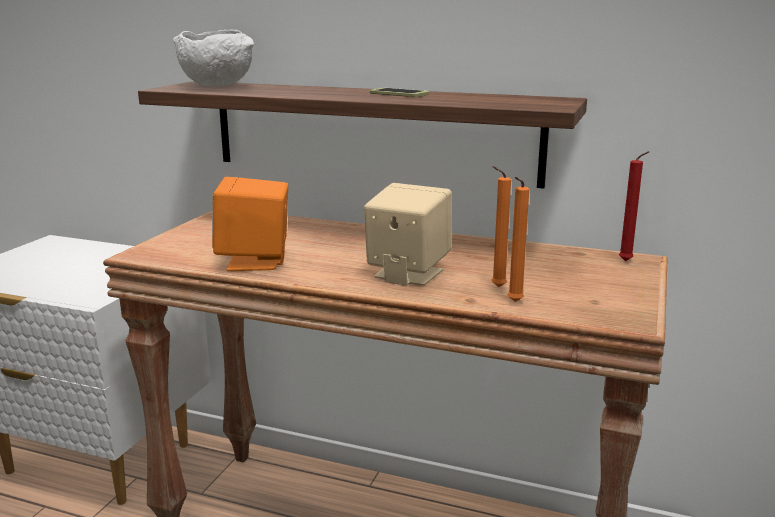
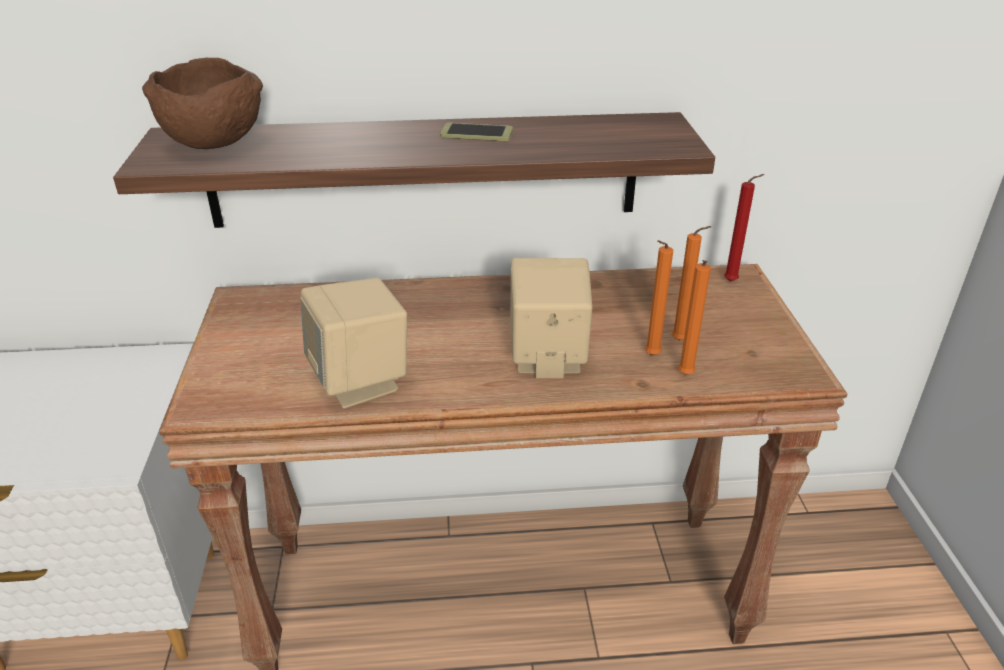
camera: 25 degrees left, 15 degrees up
white bowl [173,30,254,87] -> brown bowl [142,58,263,149]
orange speaker [212,177,288,271] -> beige speaker [300,278,407,408]
none -> orange candle [672,226,712,341]

